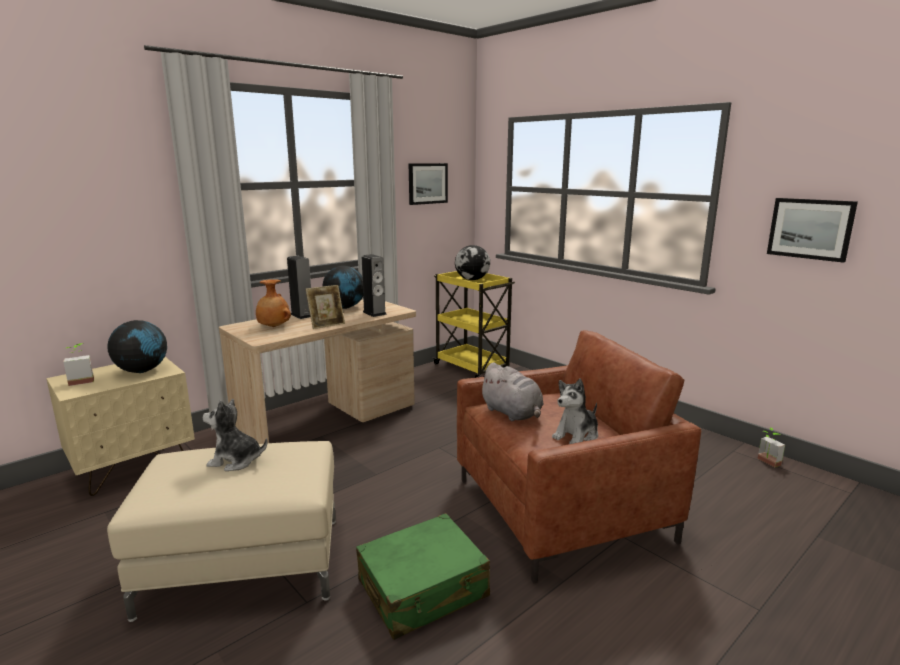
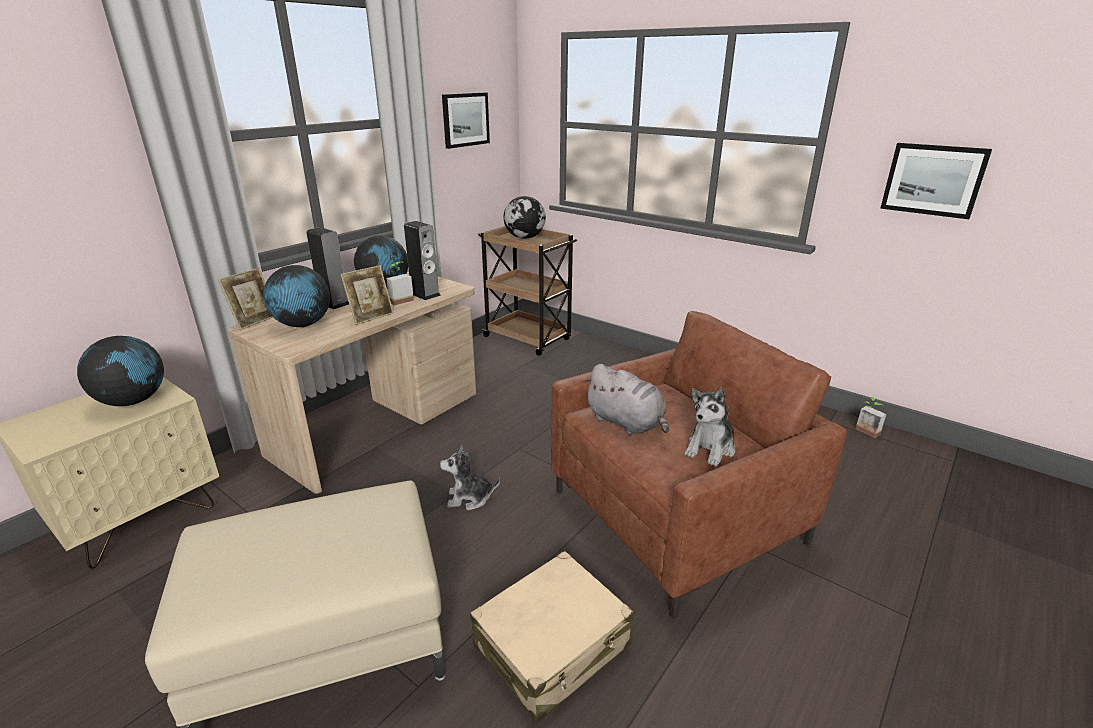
camera: 10 degrees left, 10 degrees up
potted plant [64,343,94,386] -> potted plant moved to [386,261,414,306]
plush toy [203,399,267,471] -> plush toy moved to [440,444,500,510]
brown vase [256,279,291,327] -> globe [263,265,330,327]
green suitcase [356,513,490,640] -> beige suitcase [470,551,634,723]
yellow cart [433,271,515,378] -> brown cart [478,226,577,356]
none -> picture frame [218,268,274,330]

